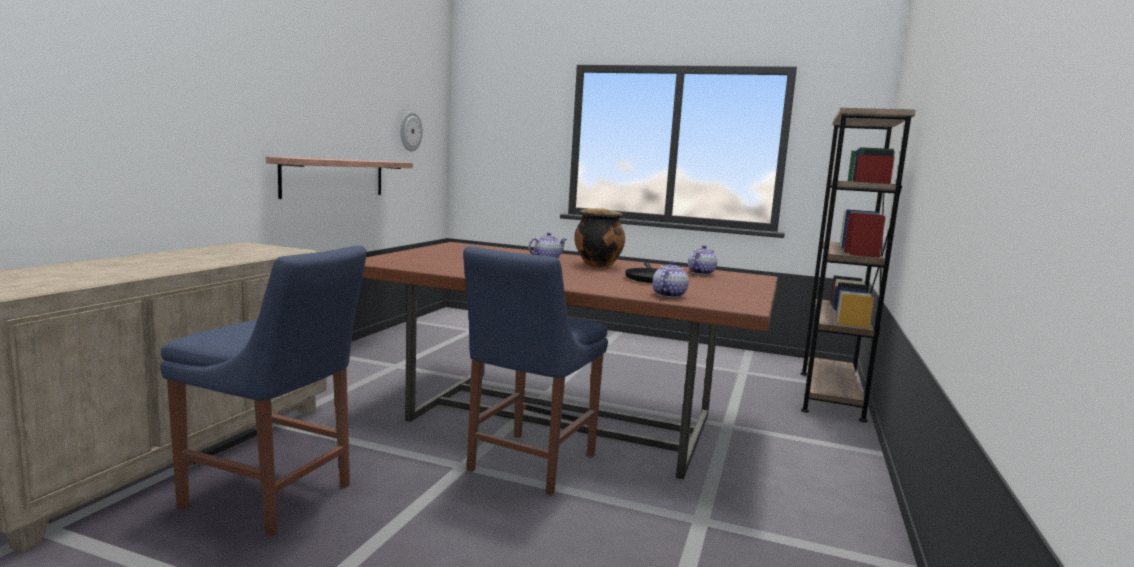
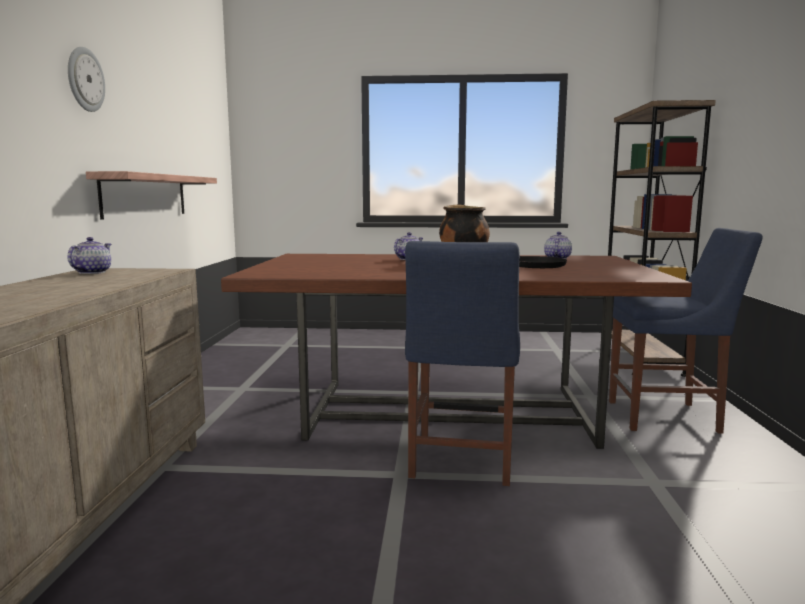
camera: 15 degrees left, 0 degrees up
blue chair [160,246,367,537] -> blue chair moved to [609,228,763,434]
wall clock [400,111,423,151] -> wall clock moved to [68,47,105,112]
teapot [653,261,689,298] -> teapot moved to [67,237,111,274]

